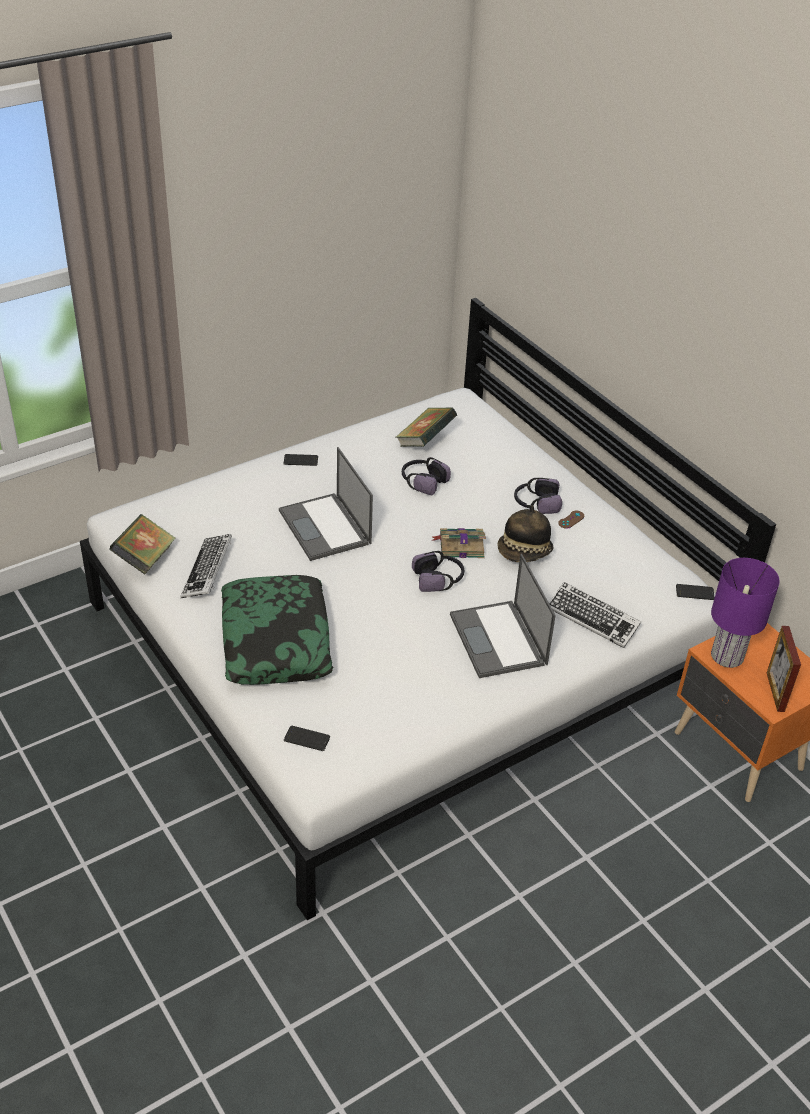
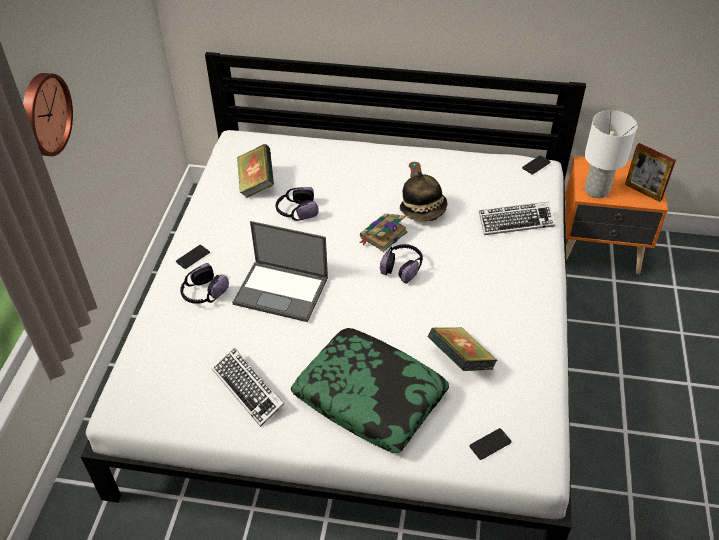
camera: 45 degrees left, 5 degrees up
book [109,514,176,575] -> book moved to [428,327,497,371]
laptop [450,554,556,678] -> none
headphones [514,478,562,514] -> headphones moved to [180,263,229,304]
purple table lamp [711,558,780,668] -> white table lamp [585,110,638,198]
none -> wall clock [23,73,73,156]

